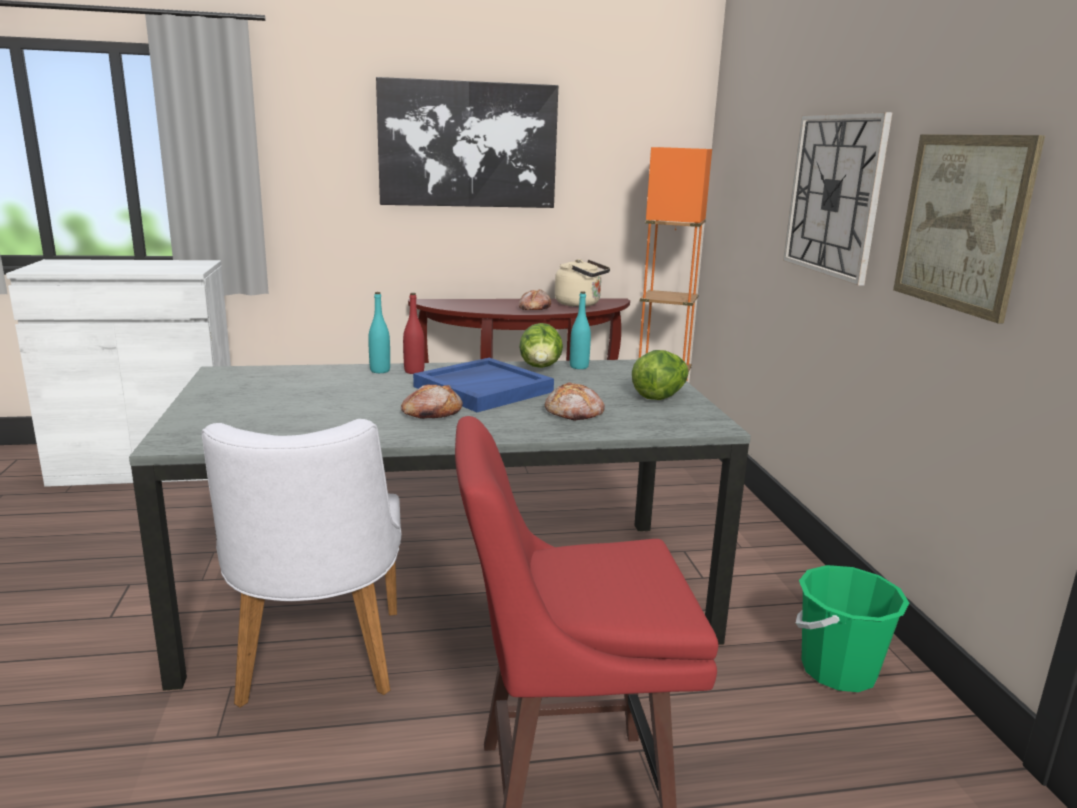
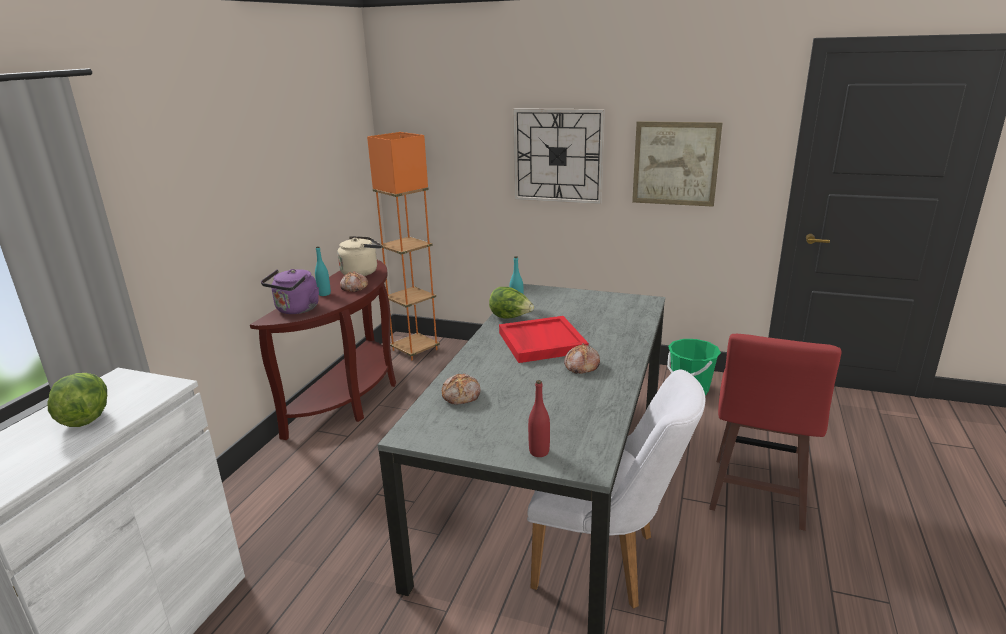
camera: 60 degrees left, 5 degrees up
turquoise bottle [368,292,390,373] -> turquoise bottle moved to [315,246,331,296]
picture [376,77,558,208] -> none
red bottle [403,293,425,374] -> red bottle moved to [528,380,550,457]
blue tray [413,358,554,412] -> red tray [499,316,589,363]
bread [545,382,605,421] -> bread moved to [442,374,480,404]
lettuce [632,350,688,400] -> lettuce moved to [47,373,107,427]
none -> purple kettle [261,269,319,314]

